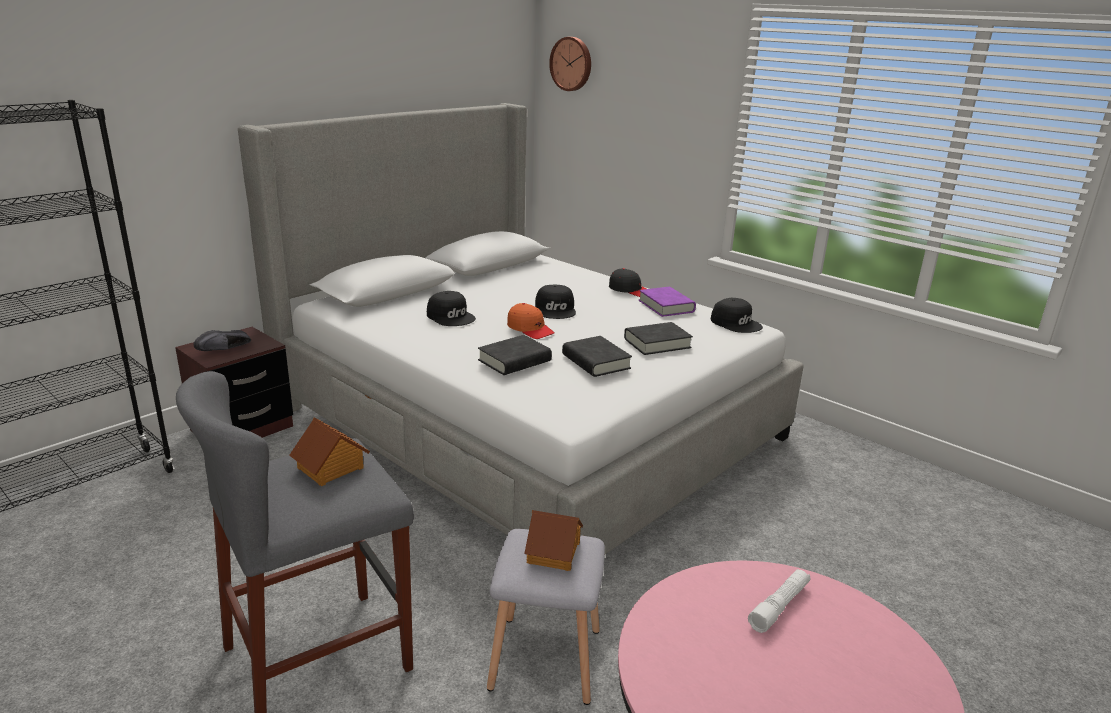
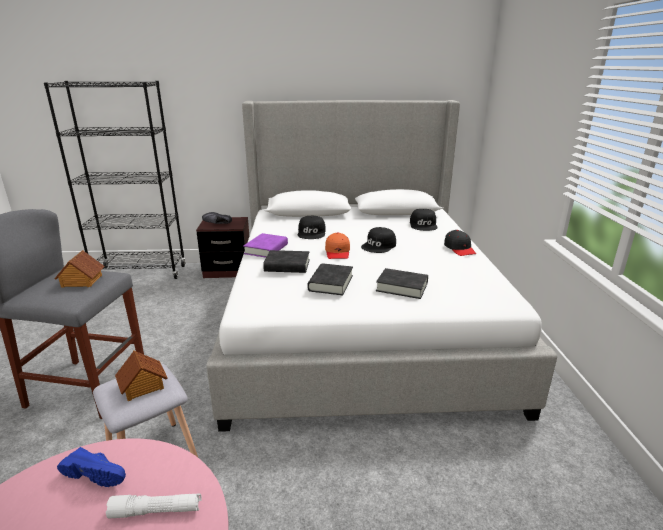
camera: 45 degrees right, 0 degrees up
wall clock [549,37,591,91] -> none
purple book [639,287,696,317] -> purple book moved to [243,233,288,258]
black cap [711,298,763,333] -> black cap moved to [410,209,437,231]
none -> blue shoe [57,447,126,487]

